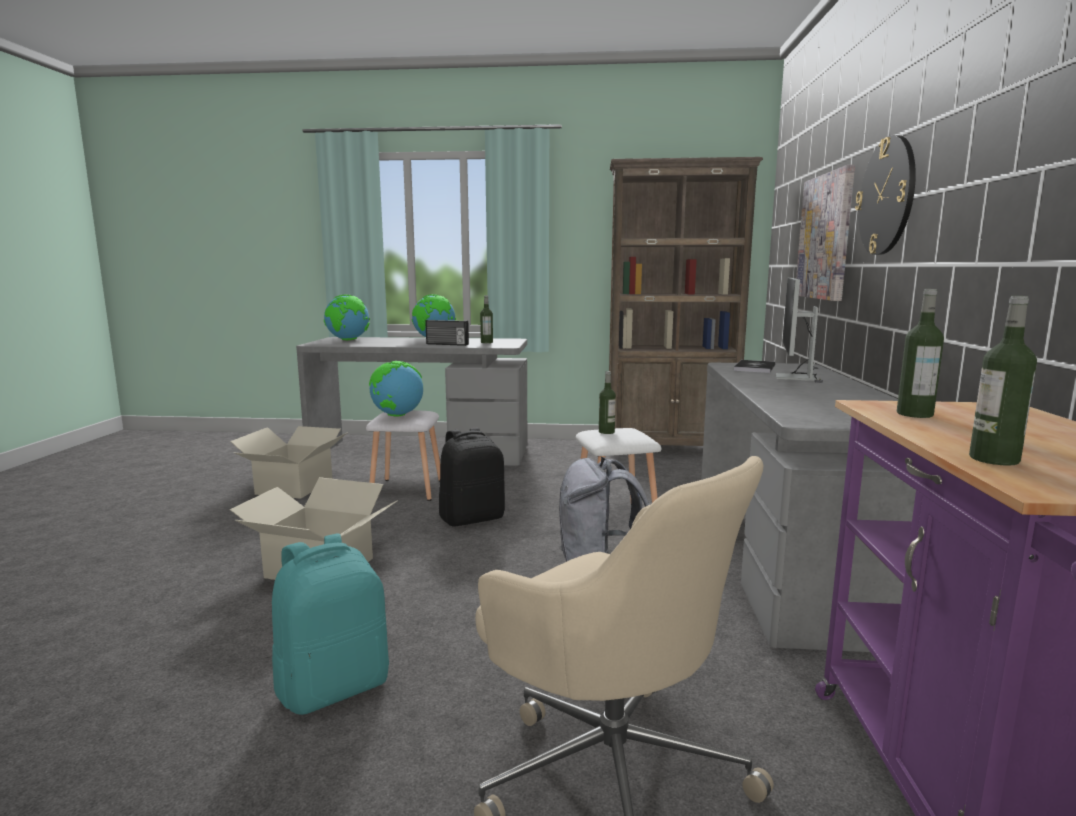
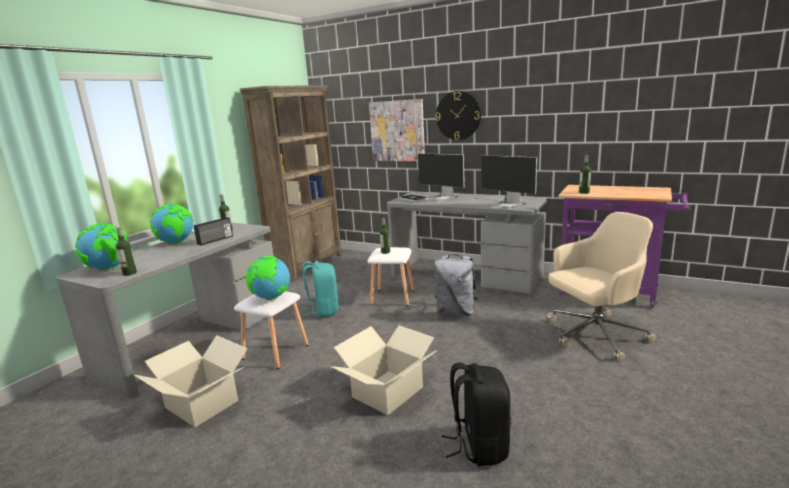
camera: 65 degrees left, 5 degrees up
turquoise backpack [272,533,389,715] -> turquoise backpack moved to [302,261,339,318]
black backpack [439,428,505,526] -> black backpack moved to [442,363,511,466]
bottle [969,296,1037,466] -> bottle moved to [116,227,137,276]
none -> monitor [481,155,537,208]

